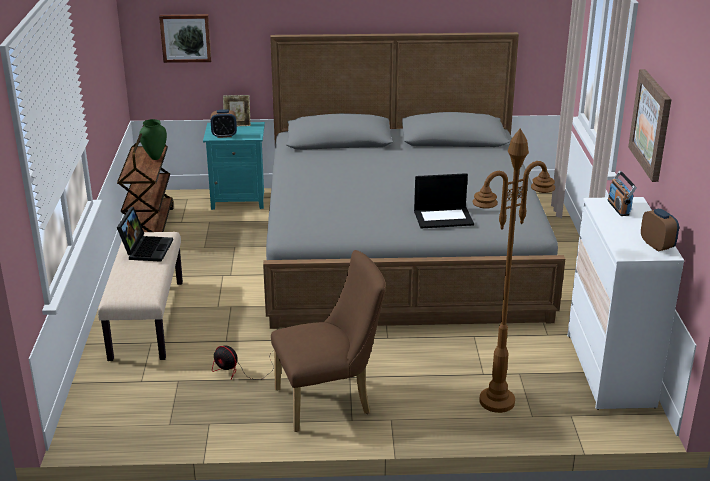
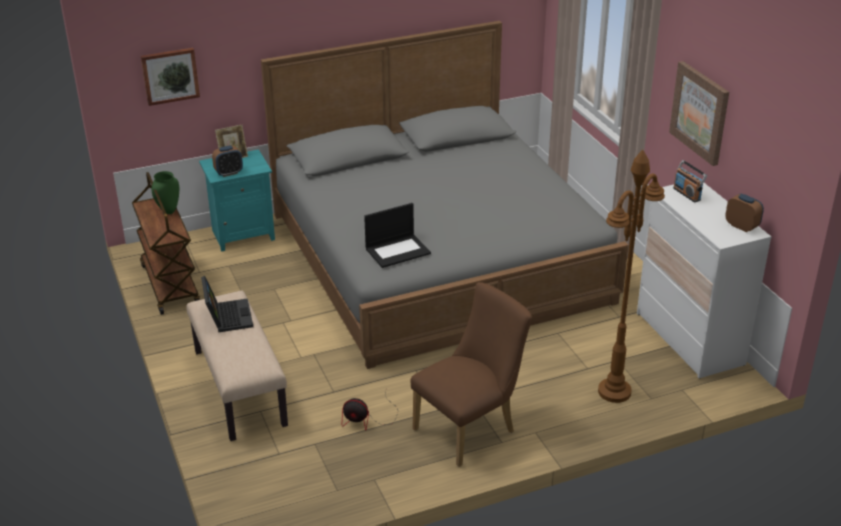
camera: 20 degrees left, 5 degrees up
laptop [414,173,474,228] -> laptop moved to [364,203,431,268]

